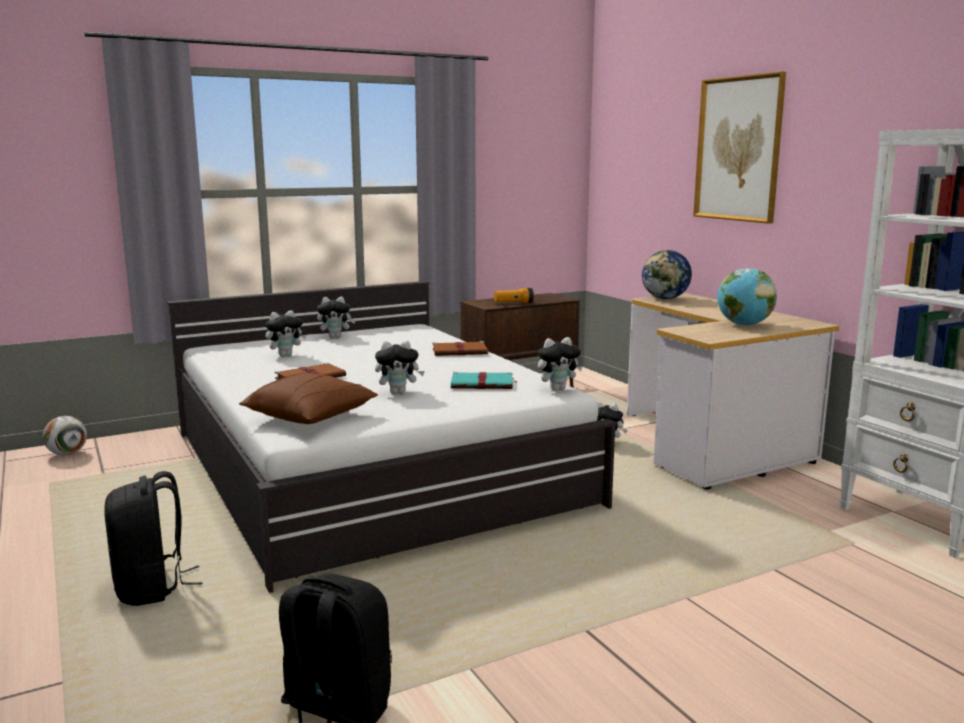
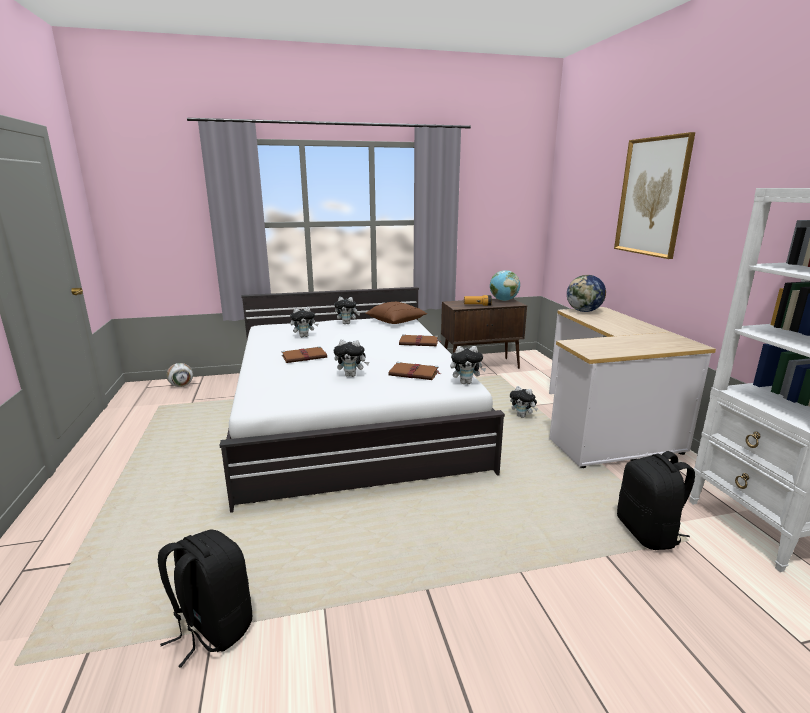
camera: 15 degrees right, 5 degrees up
black backpack [104,471,202,606] -> black backpack moved to [617,451,695,550]
brown pillow [239,373,378,424] -> brown pillow moved to [365,302,427,324]
turquoise book [451,372,517,389] -> brown book [388,362,440,380]
globe [717,268,777,326] -> globe moved to [490,270,520,301]

